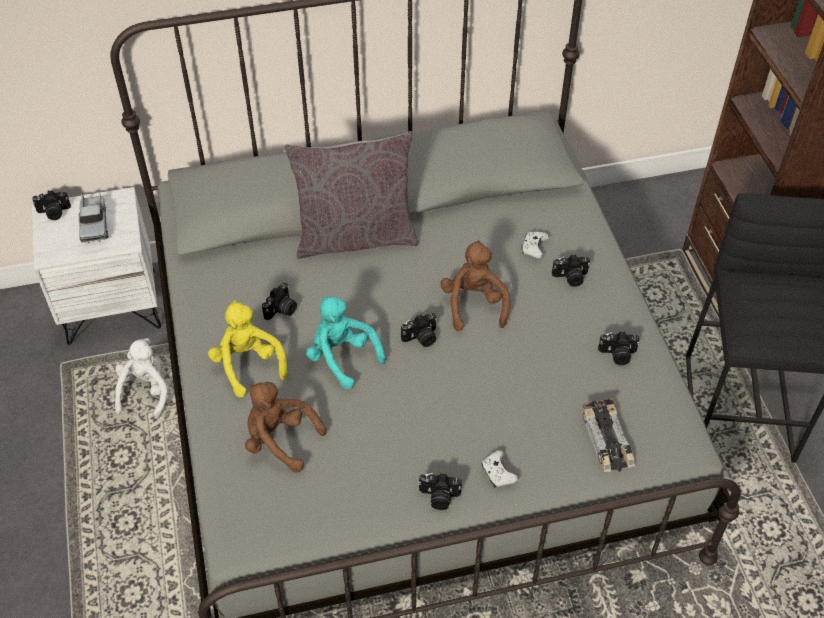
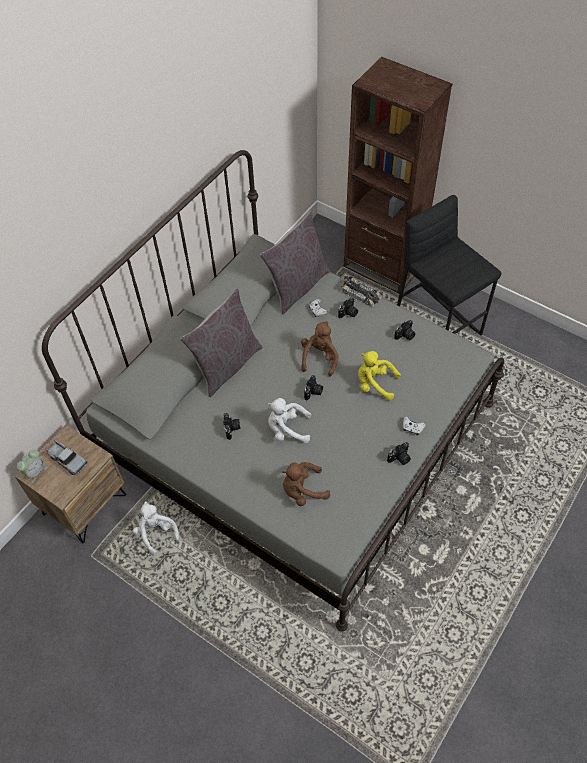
camera: 40 degrees left, 5 degrees up
white nightstand [32,187,161,345] -> brown nightstand [15,425,126,543]
camera [32,190,71,220] -> alarm clock [17,450,48,483]
yellow plush toy [208,300,287,398] -> yellow plush toy moved to [358,351,401,400]
turquoise plush toy [306,296,386,389] -> white plush toy [268,398,311,443]
brown plush toy [440,240,510,331] -> brown plush toy turned 60 degrees clockwise [301,321,339,377]
toy car [582,398,635,472] -> toy car moved to [341,275,382,307]
none -> grey pillow [260,211,330,314]

